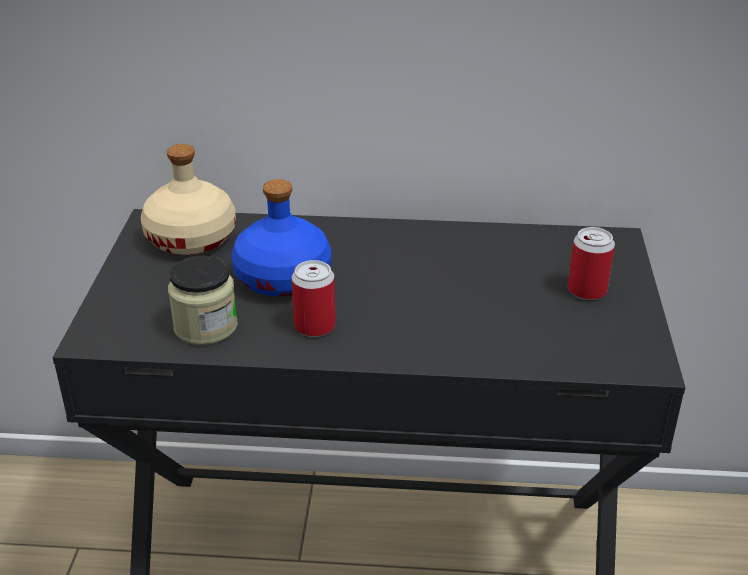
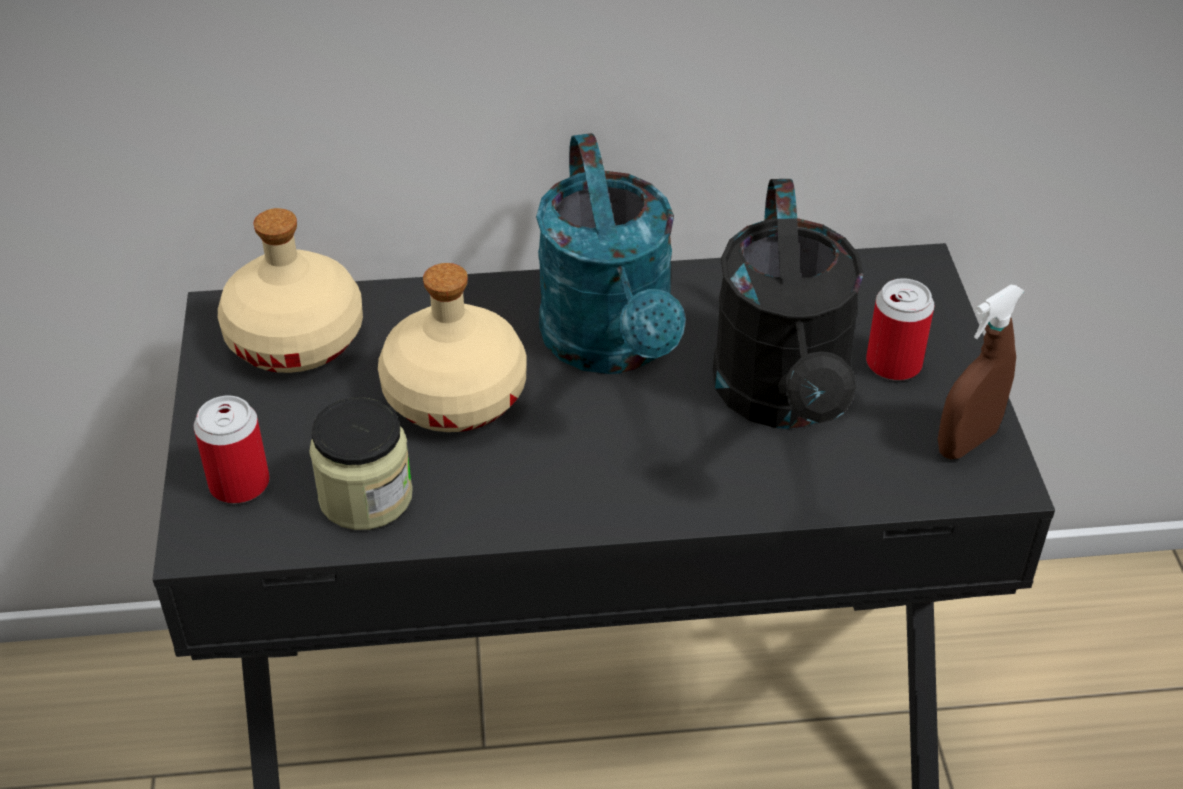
camera: 10 degrees left, 10 degrees up
blue bottle [231,179,331,296] -> beige bottle [378,263,527,432]
can [292,260,336,337] -> can moved to [194,396,270,504]
none -> turquoise watering can [536,133,686,374]
none -> black watering can [713,179,864,429]
none -> brown spray bottle [938,285,1024,459]

